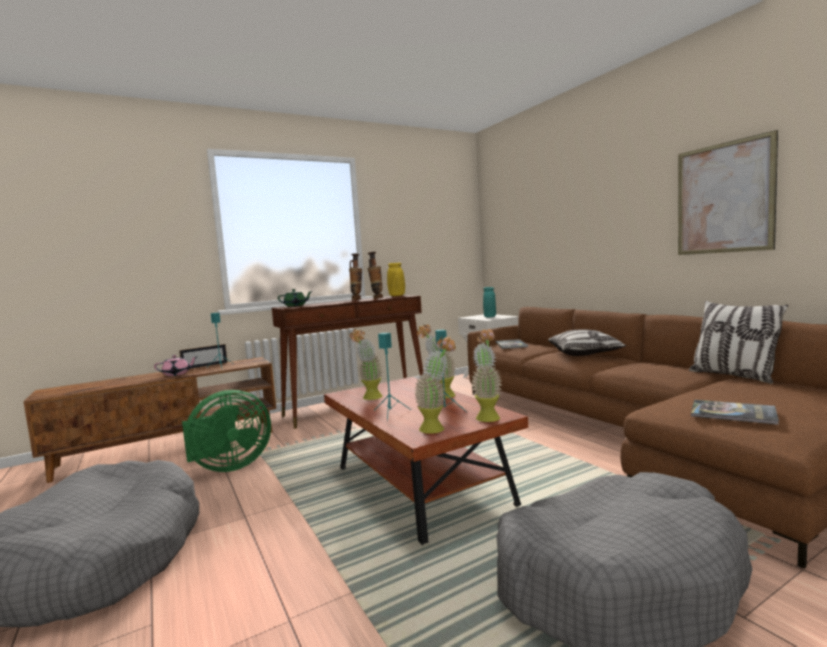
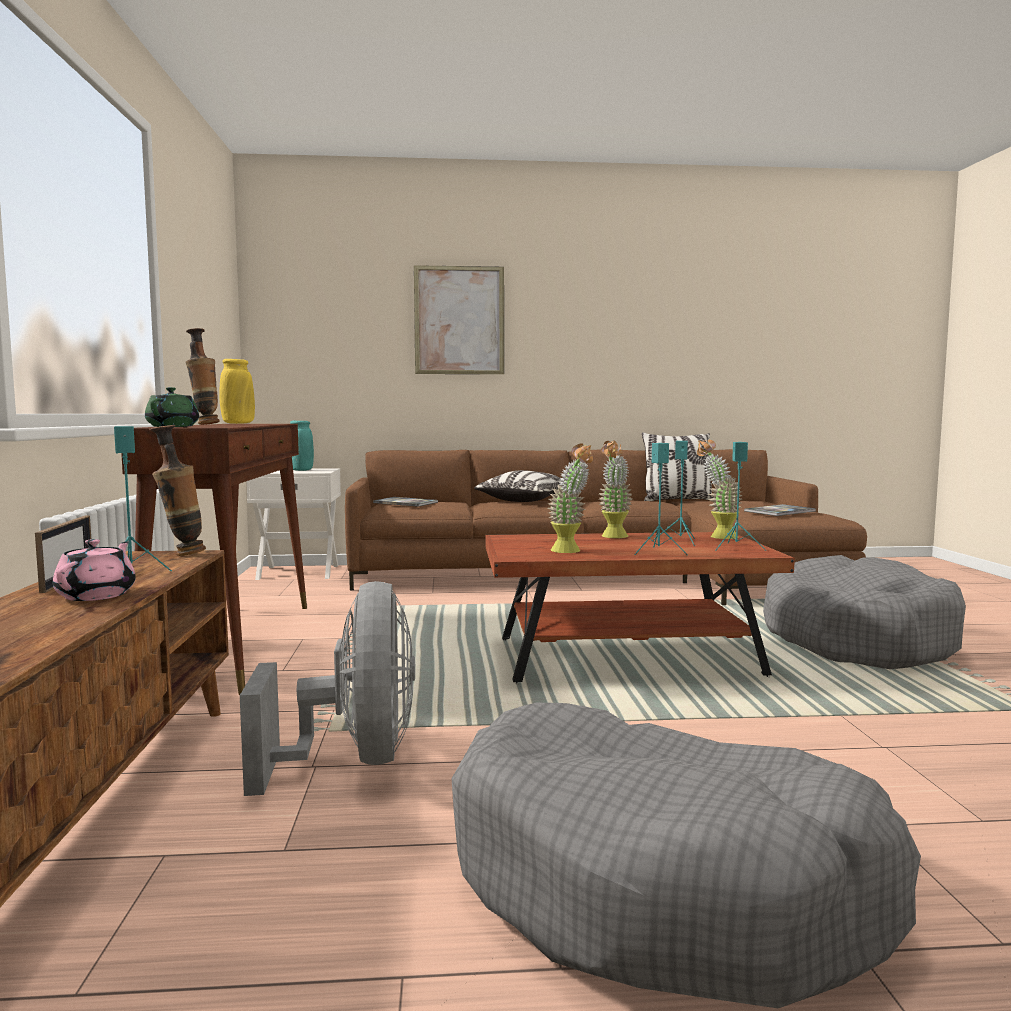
camera: 65 degrees left, 0 degrees up
green fan [182,390,271,472] -> grey fan [240,581,415,796]
vase [368,252,383,299] -> vase moved to [149,425,206,556]
potted plant [415,337,456,434] -> turquoise speaker [715,442,766,551]
picture [678,130,778,255] -> picture moved to [414,265,504,374]

